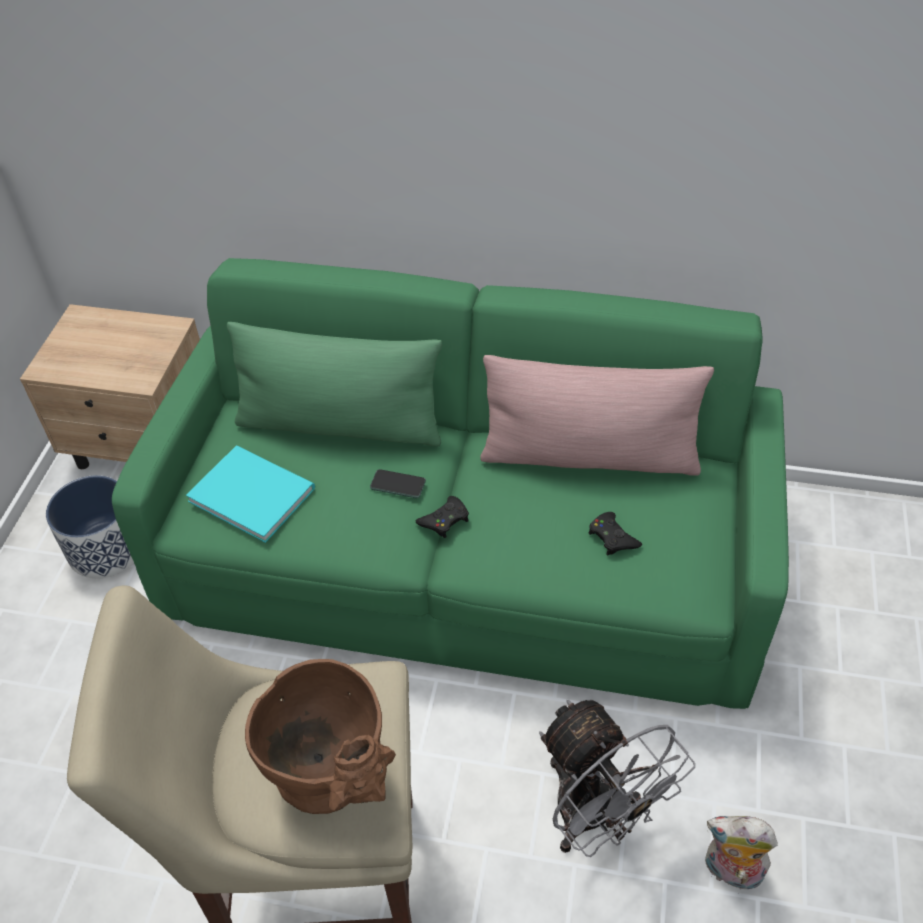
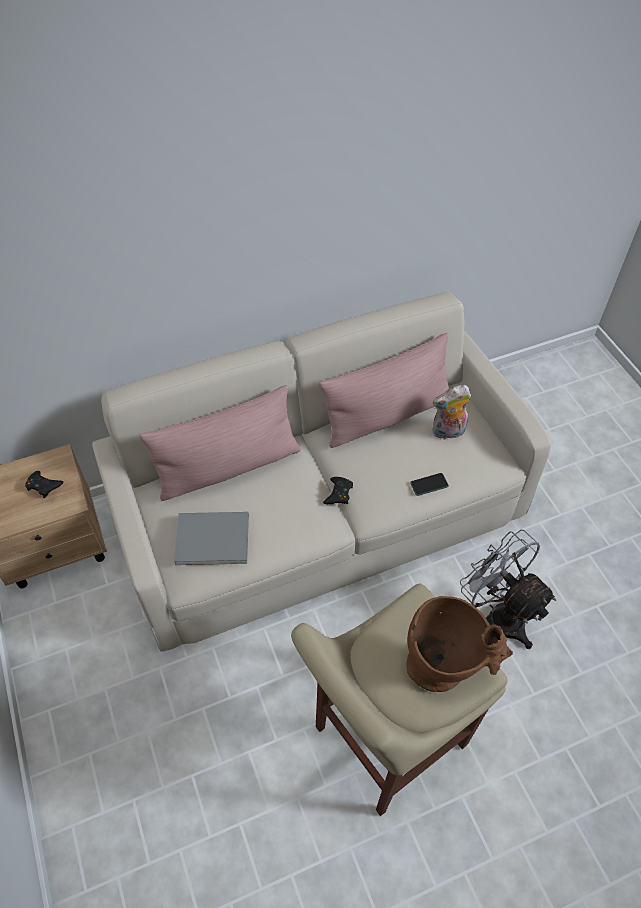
camera: 35 degrees left, 5 degrees up
planter [46,475,134,578] -> none
green sofa [112,258,789,709] -> beige sofa [92,292,551,651]
turquoise book [186,446,315,543] -> grey book [174,512,249,565]
green pillow [227,322,442,447] -> pink pillow [140,385,301,501]
phone [370,469,426,498] -> phone moved to [410,473,449,496]
grey fan [539,699,695,857] -> grey fan turned 150 degrees counterclockwise [460,530,556,649]
black game controller [589,512,642,555] -> black game controller moved to [25,471,63,498]
plush toy [705,816,778,894] -> plush toy moved to [432,385,471,440]

